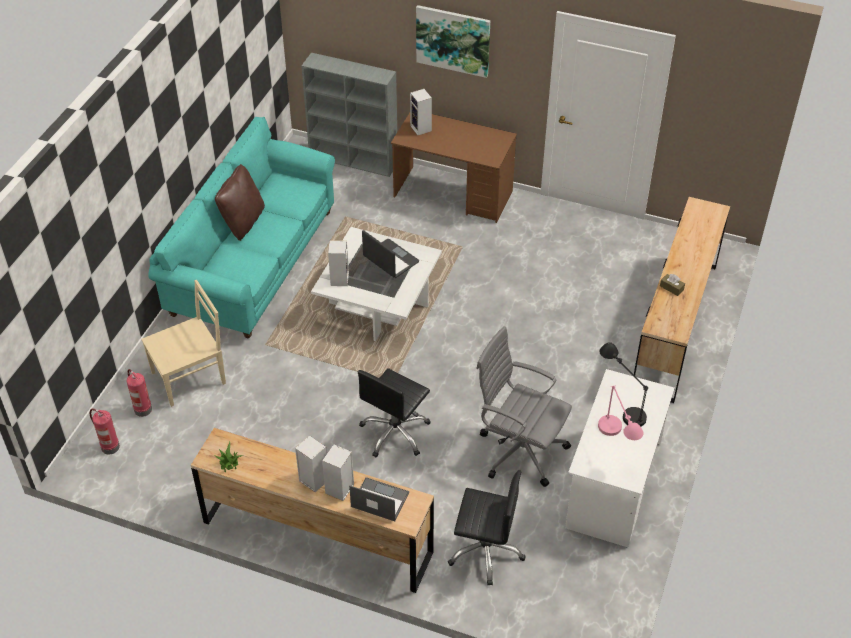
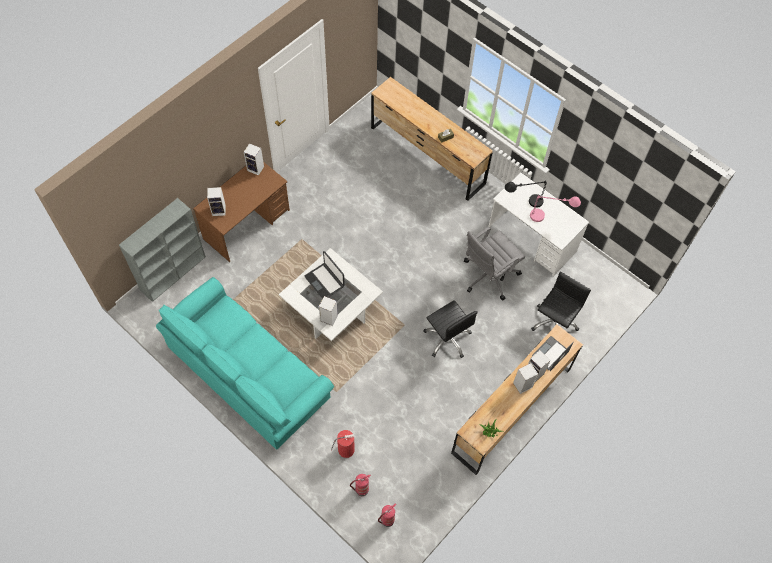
camera: 70 degrees left, 15 degrees up
beige chair [141,280,226,407] -> fire extinguisher [331,430,355,458]
brown pillow [215,164,265,241] -> none
laptop [362,230,419,278] -> laptop turned 105 degrees counterclockwise [305,251,345,299]
picture [416,5,490,78] -> none
none -> speaker [244,143,264,176]

